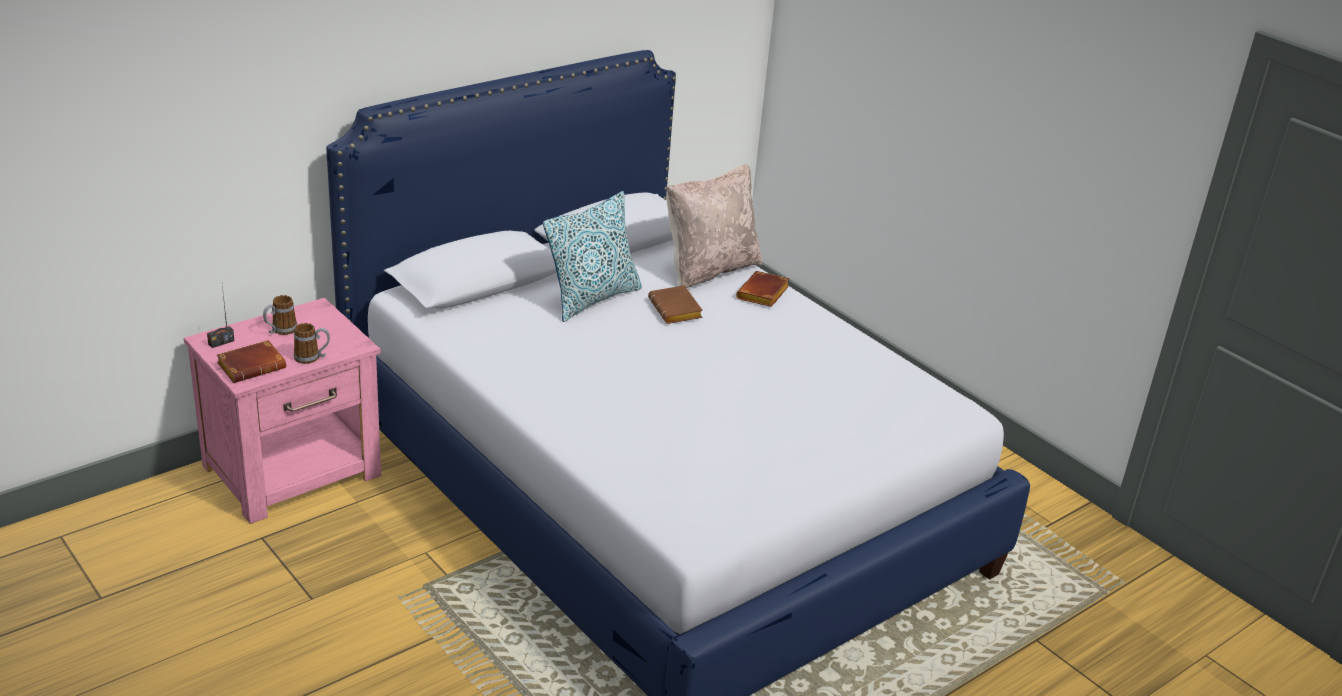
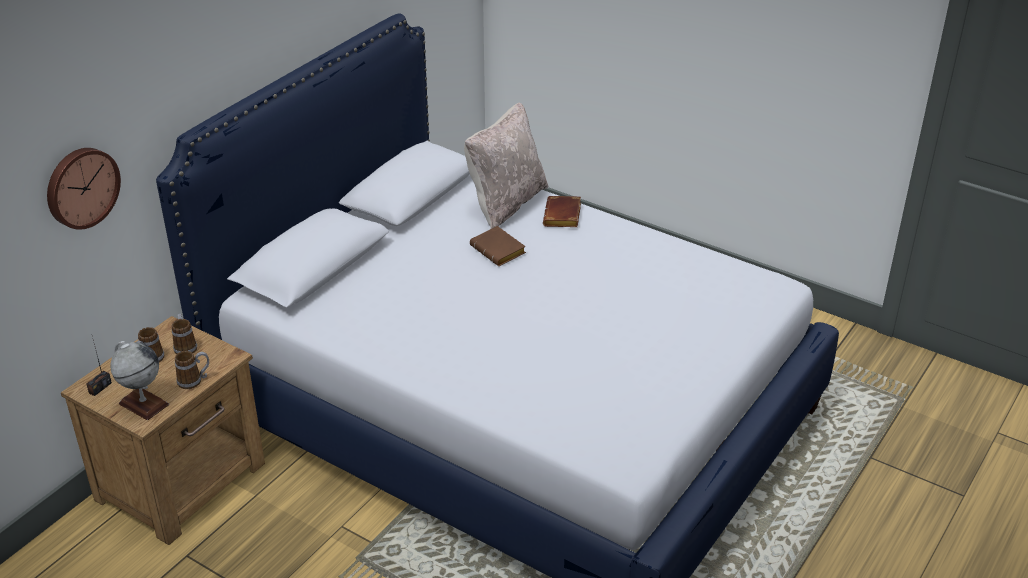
camera: 15 degrees left, 5 degrees up
pink nightstand [184,298,381,524] -> brown nightstand [61,316,265,545]
brown book [217,340,286,383] -> globe [110,341,169,420]
pillow [543,191,642,322] -> none
none -> wall clock [47,148,121,230]
none -> mug [172,314,197,354]

